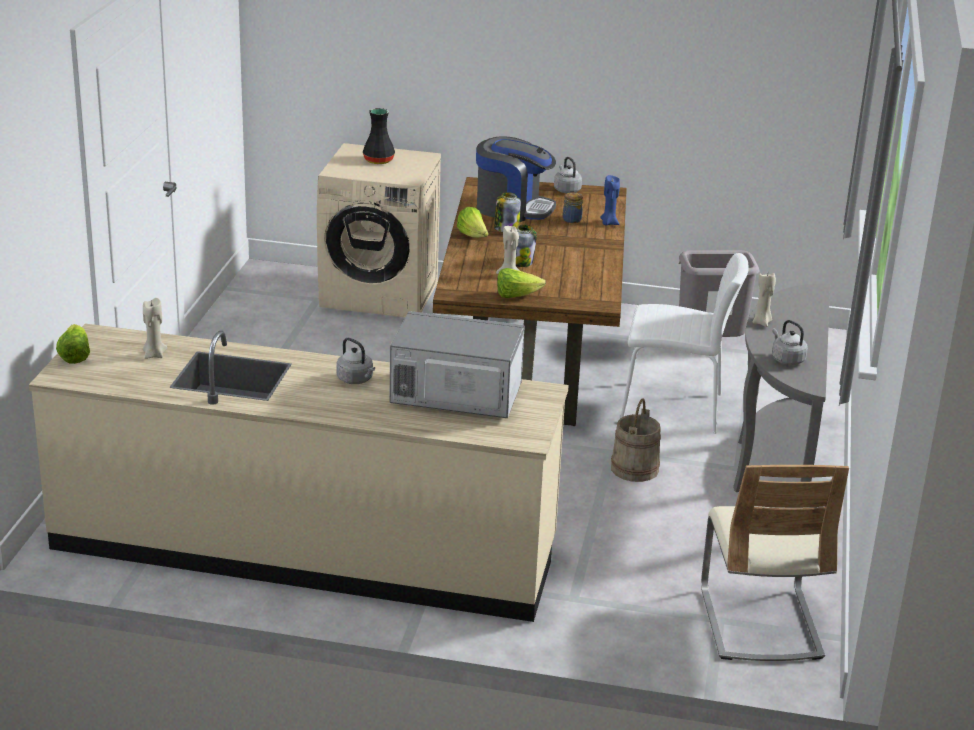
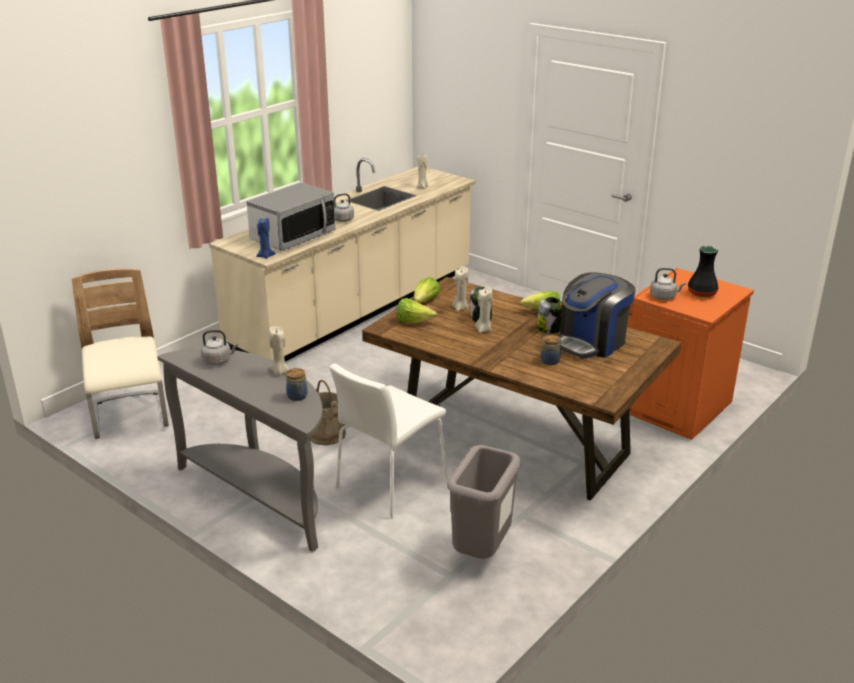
camera: 120 degrees right, 0 degrees up
lettuce [56,324,90,364] -> lettuce moved to [397,298,437,323]
beige washing machine [317,143,441,317] -> orange washing machine [627,268,754,440]
grey kettle [554,157,582,193] -> grey kettle moved to [650,268,686,300]
blue candle [600,175,620,225] -> blue candle moved to [256,218,276,259]
beige chair [701,465,849,661] -> beige chair turned 45 degrees clockwise [72,269,169,439]
none -> jar [286,368,307,401]
none -> beige candle [475,287,492,333]

